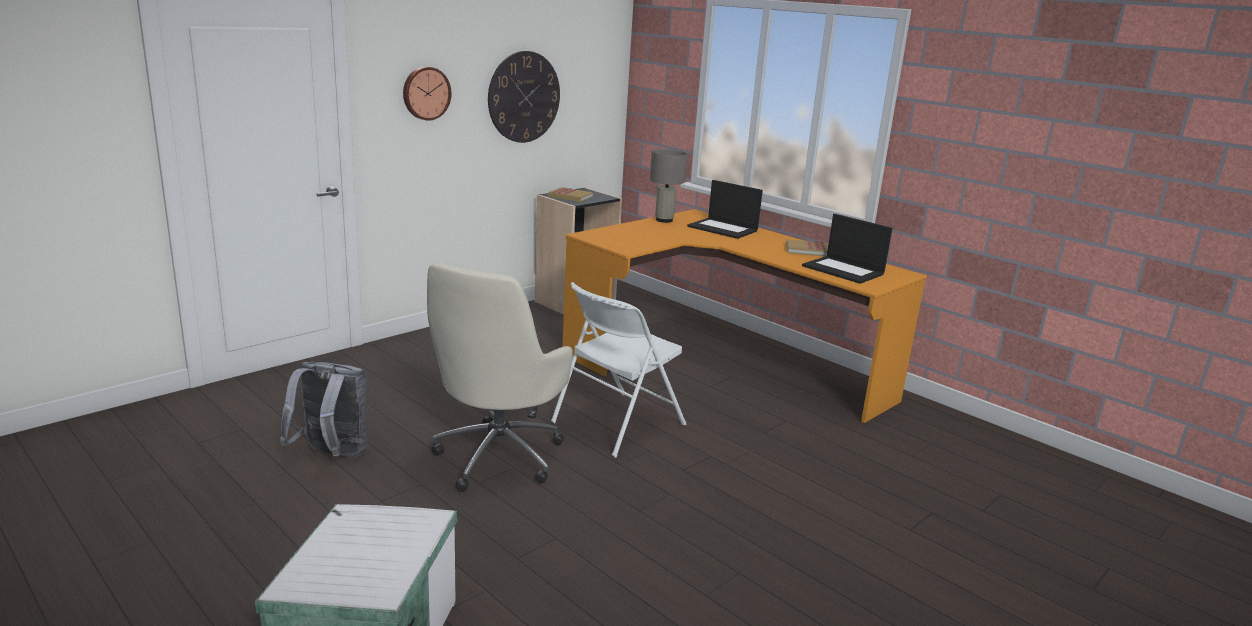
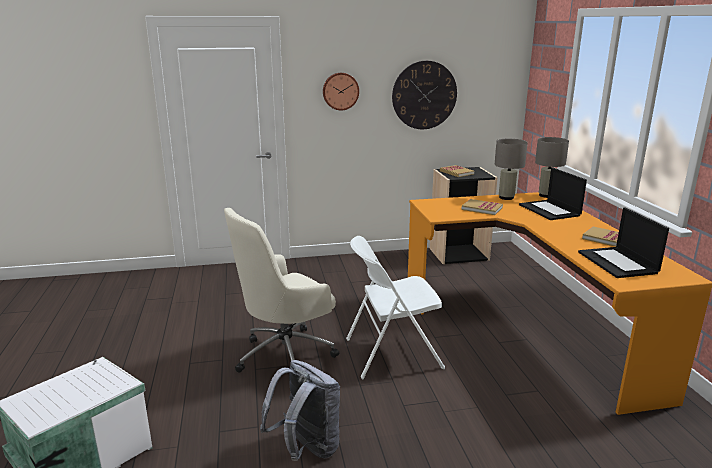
camera: 35 degrees right, 0 degrees up
grey backpack [280,362,368,458] -> grey backpack moved to [260,360,340,461]
none -> book [461,199,503,215]
none -> grey table lamp [535,137,569,198]

